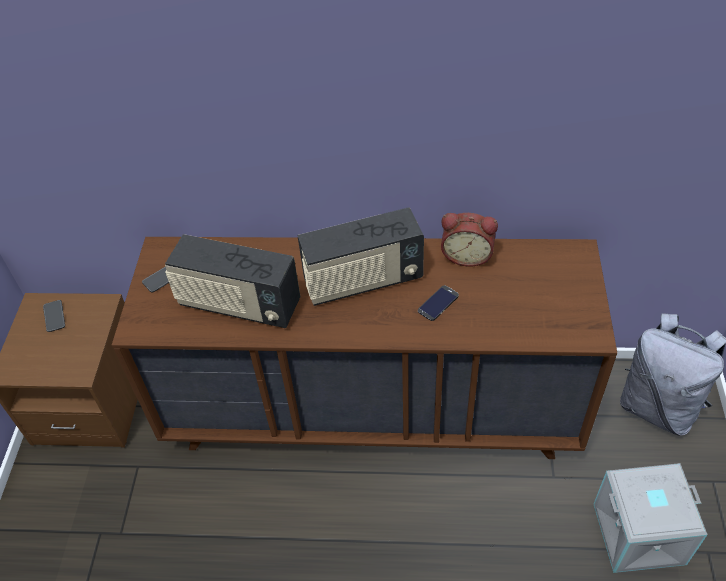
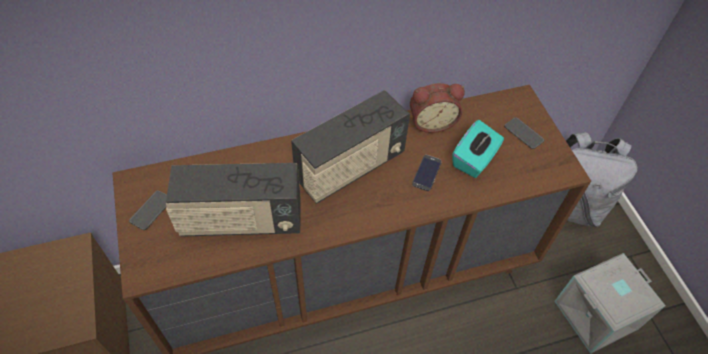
camera: 25 degrees left, 5 degrees up
phone [43,300,65,332] -> phone moved to [504,117,544,149]
none -> turquoise tissue box [452,120,504,178]

